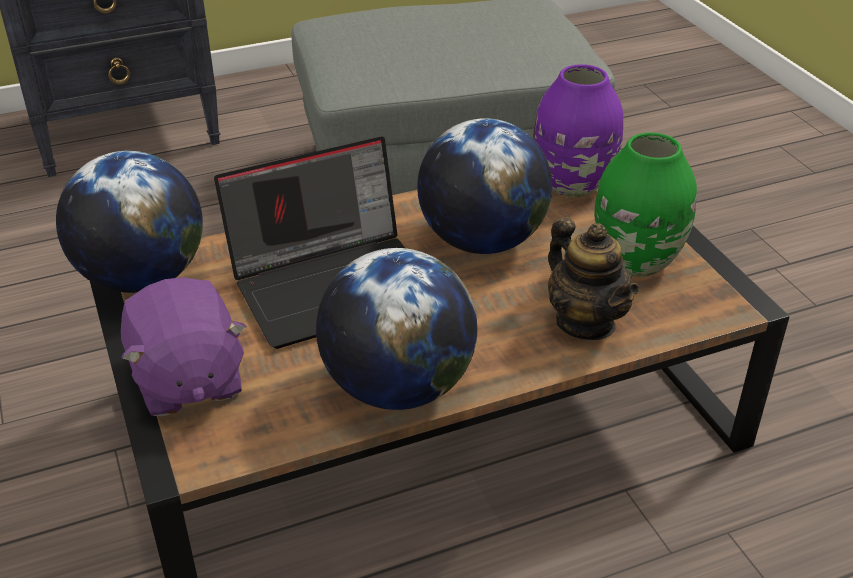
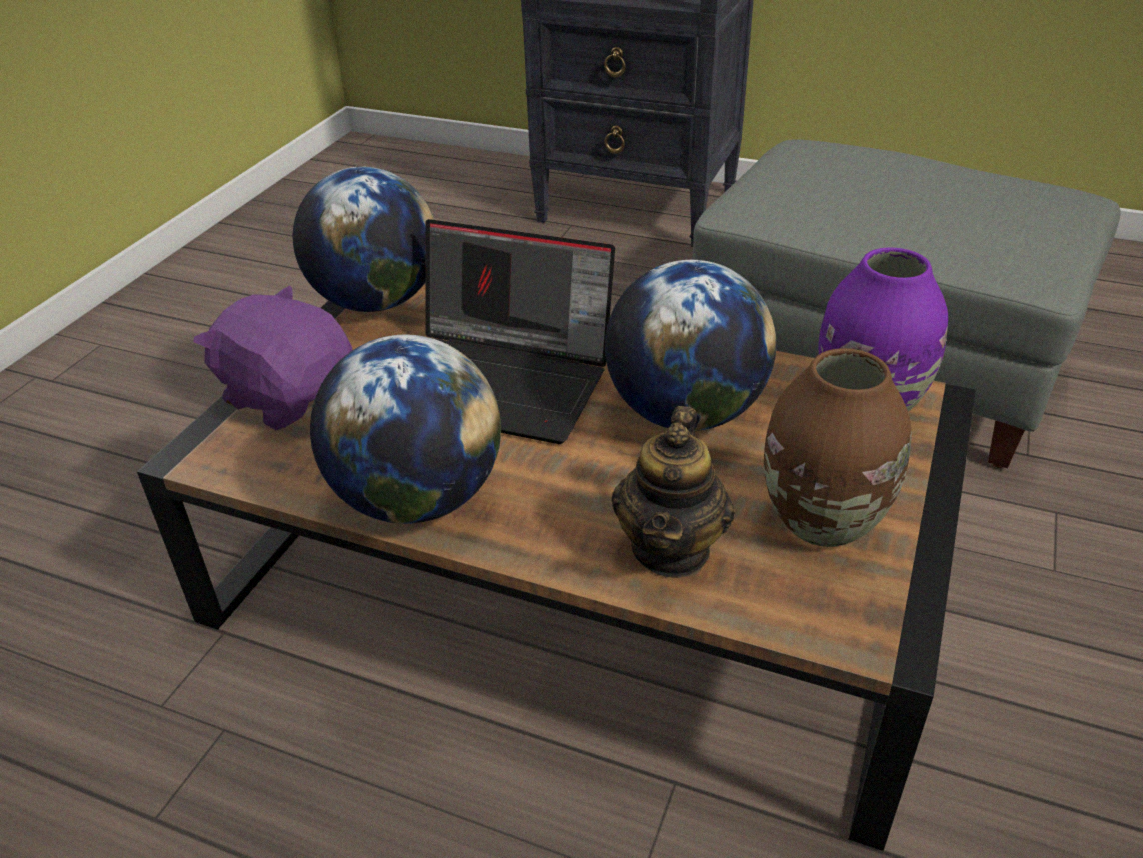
camera: 45 degrees right, 0 degrees up
purple plush toy [121,277,247,417] -> purple plush toy turned 105 degrees clockwise [193,285,352,430]
green vase [595,132,697,277] -> brown vase [764,348,912,547]

